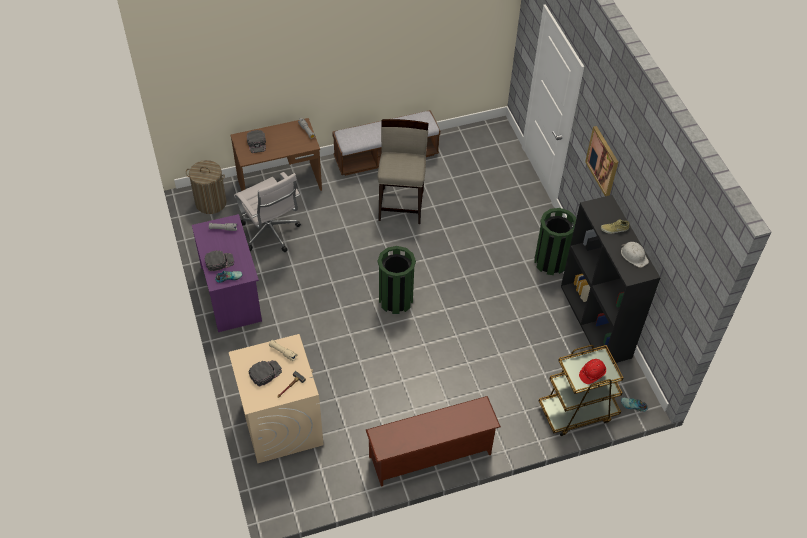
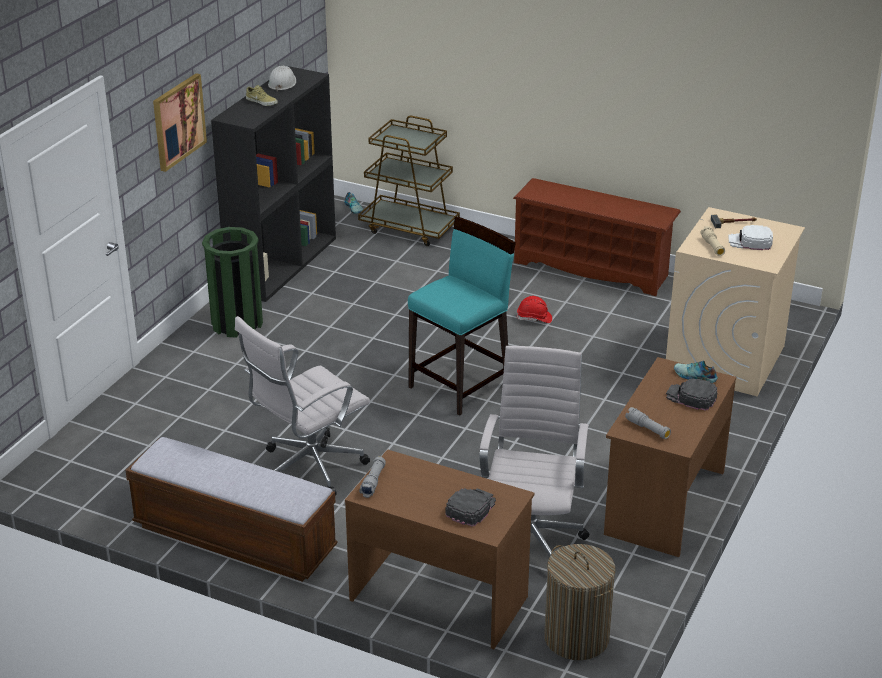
camera: 135 degrees left, 20 degrees down
purple desk [192,214,262,332] -> brown desk [604,357,736,557]
black cap [249,360,282,386] -> white cap [728,225,773,250]
beige stool [377,119,429,224] -> white office chair [235,316,370,496]
green trash can [378,246,416,314] -> turquoise stool [408,217,516,416]
red hard hat [579,359,606,384] -> red hard hat moved to [516,296,552,323]

